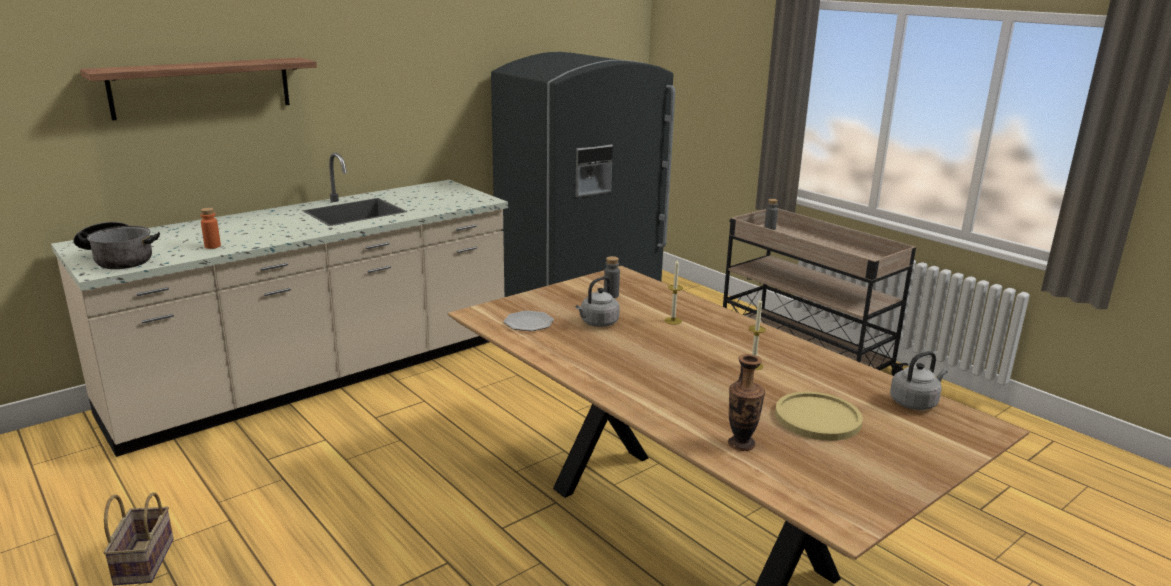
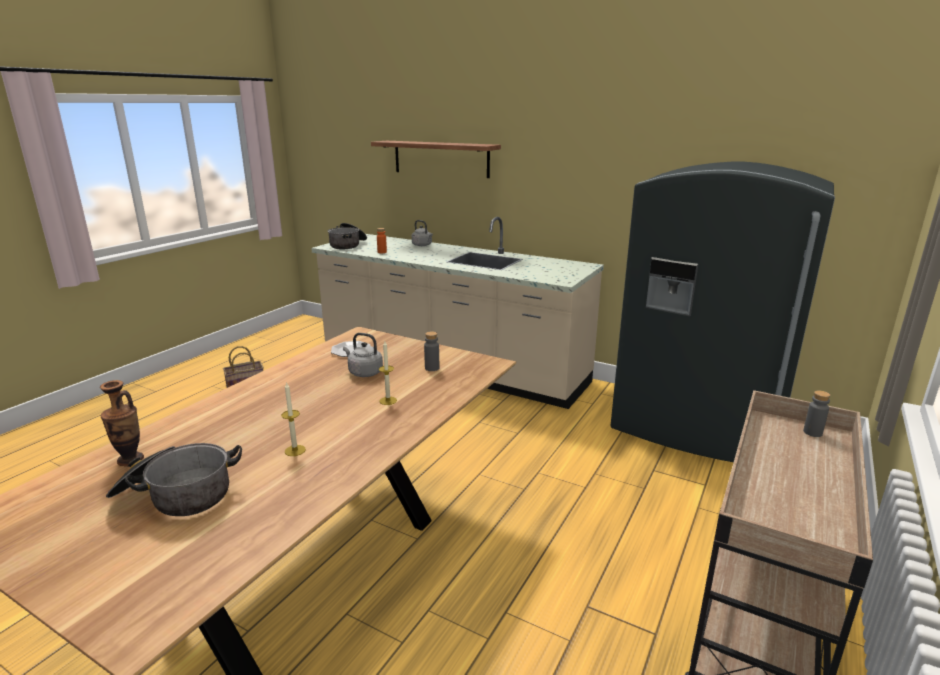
camera: 70 degrees right, 0 degrees up
yellow plate [775,392,862,441] -> cooking pot [106,443,242,516]
grey kettle [890,351,948,410] -> grey kettle moved to [412,220,433,246]

